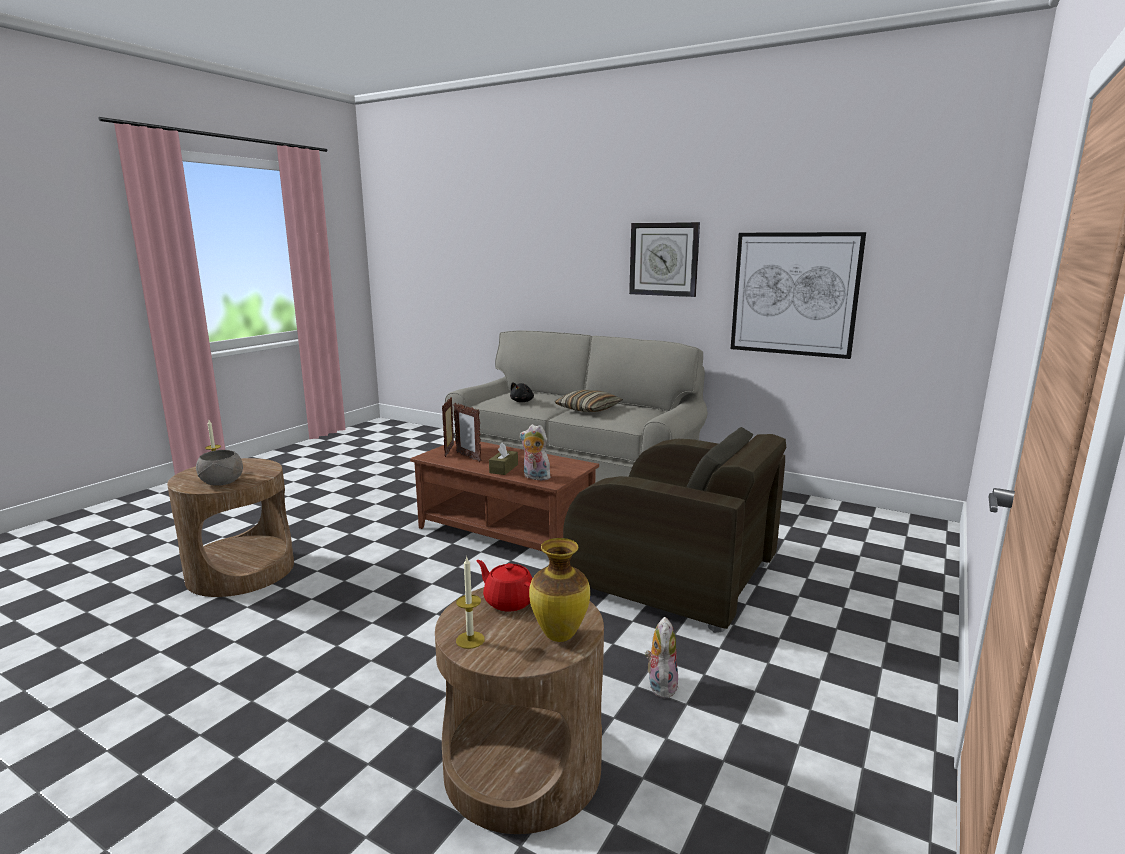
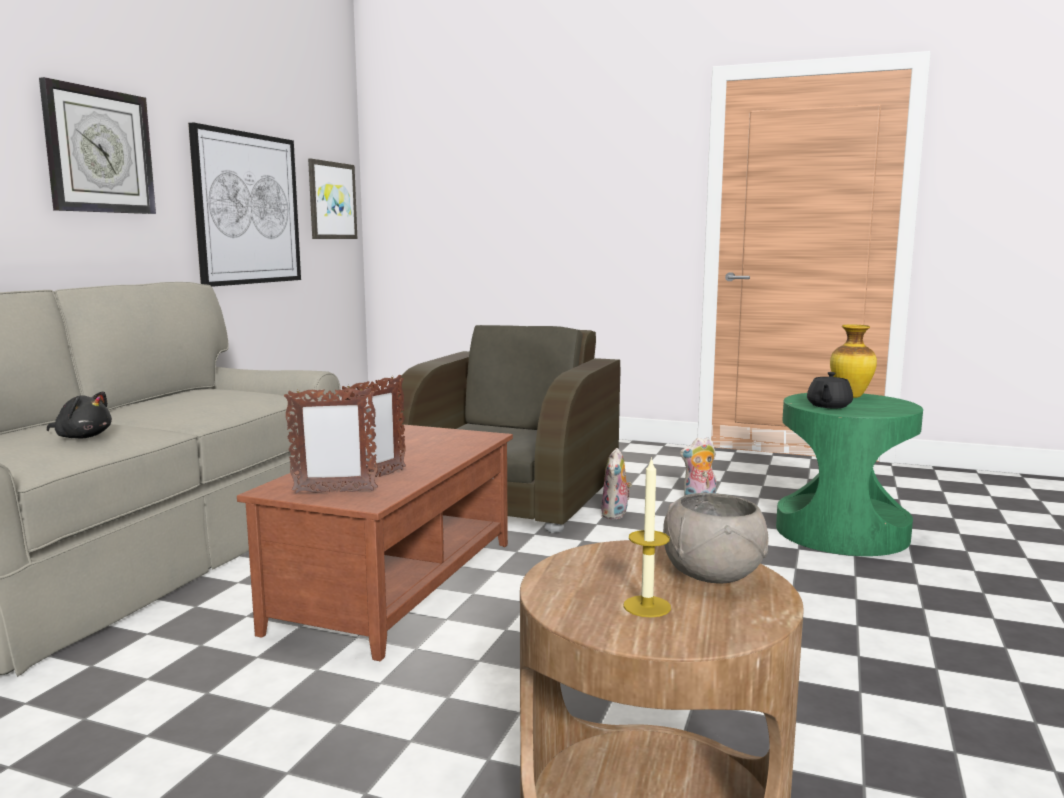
camera: 100 degrees left, 5 degrees down
brown side table [435,587,604,834] -> green side table [776,393,923,556]
candle [456,557,485,649] -> none
red teapot [476,560,533,611] -> black teapot [807,372,853,408]
brown tissue box [489,442,518,475] -> none
plush toy [520,424,551,480] -> plush toy moved to [601,448,632,520]
pillow [554,390,623,412] -> none
none -> picture [308,159,357,239]

